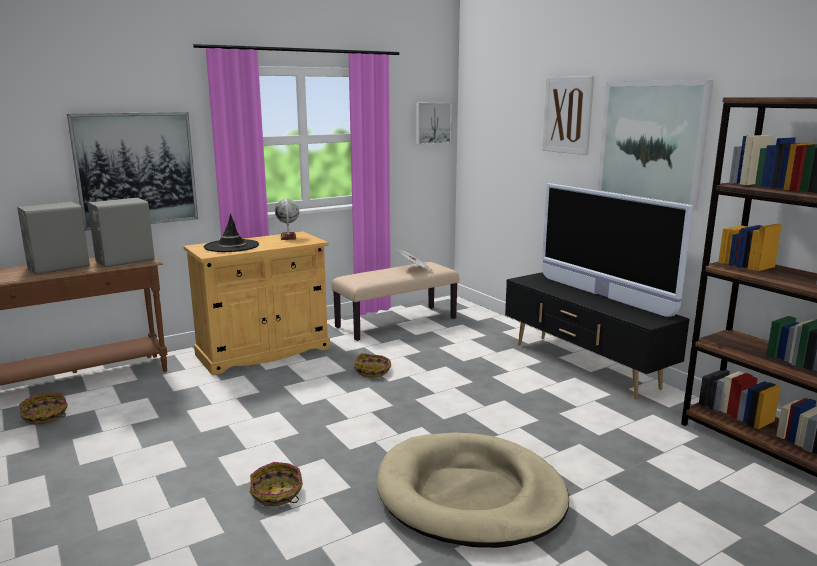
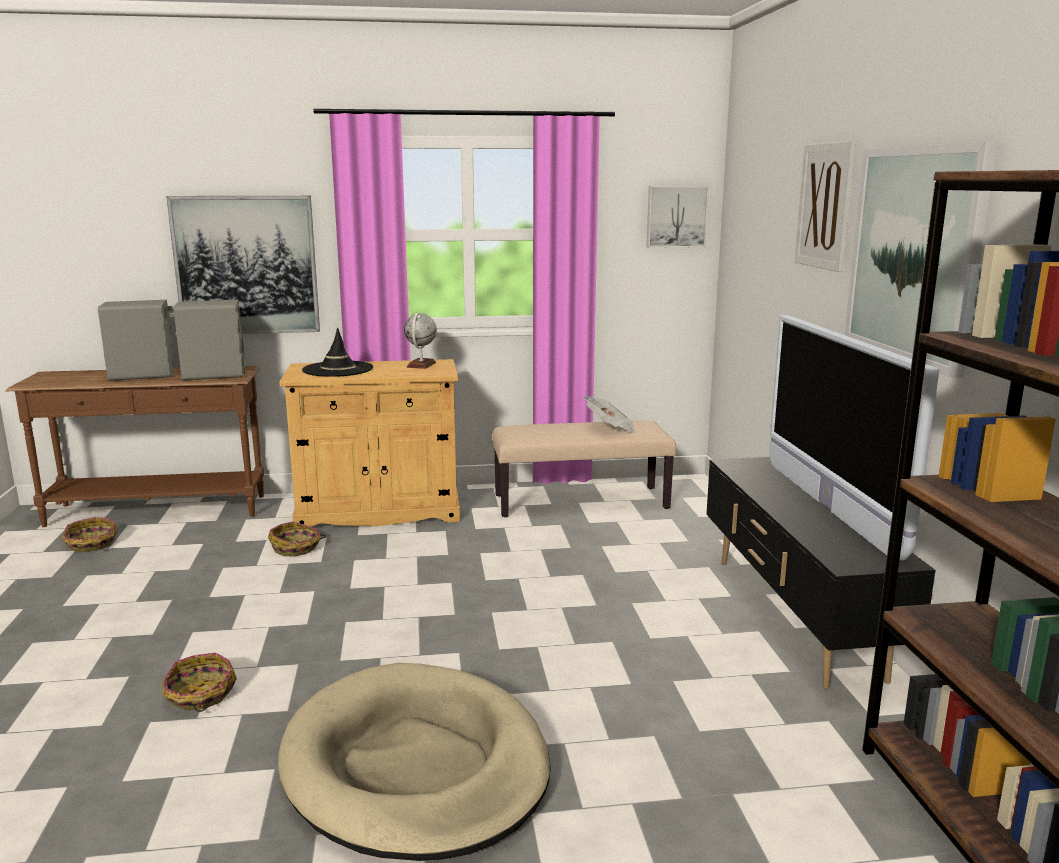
camera: 25 degrees right, 0 degrees up
basket [354,353,391,378] -> basket moved to [268,521,326,556]

